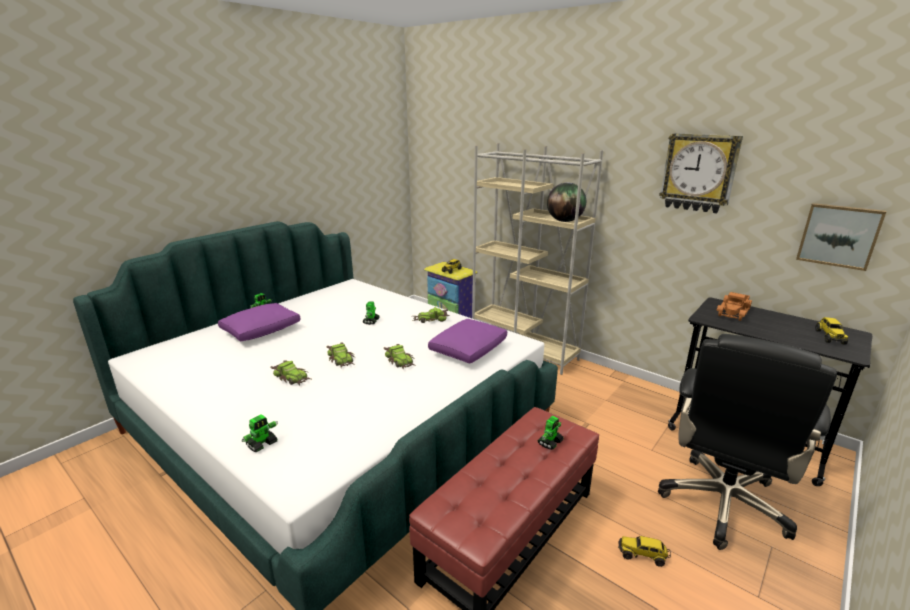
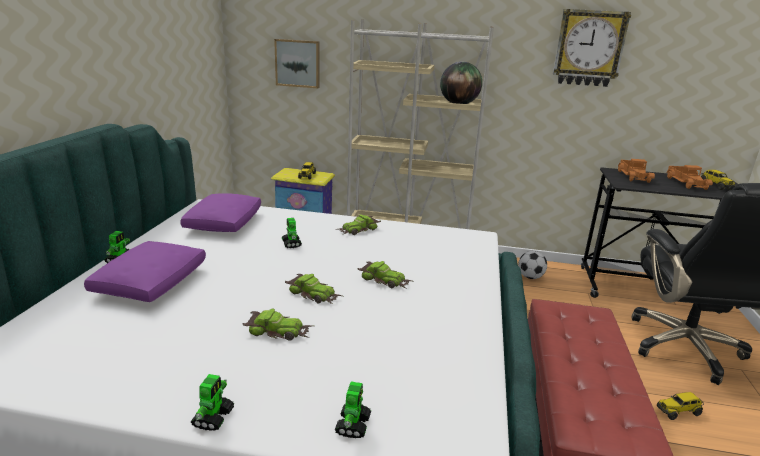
camera: 30 degrees left, 0 degrees up
purple pillow [428,319,507,363] -> purple pillow moved to [180,193,261,232]
toy robot [538,416,564,450] -> toy robot moved to [191,374,234,431]
picture [796,203,886,271] -> picture moved to [274,39,320,88]
none -> football [518,251,547,279]
none -> toy truck [666,165,713,190]

